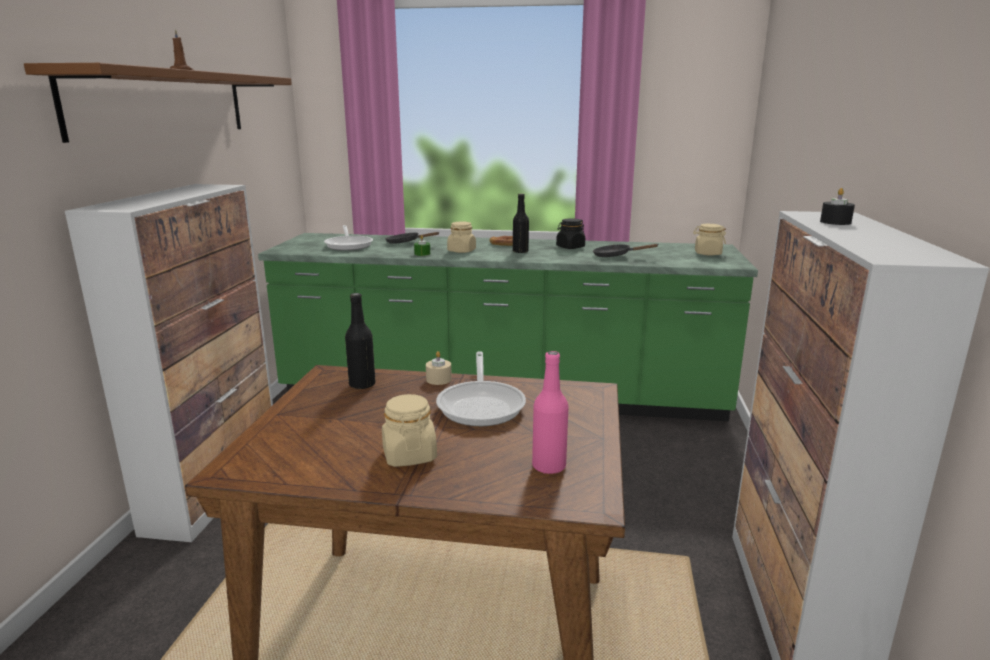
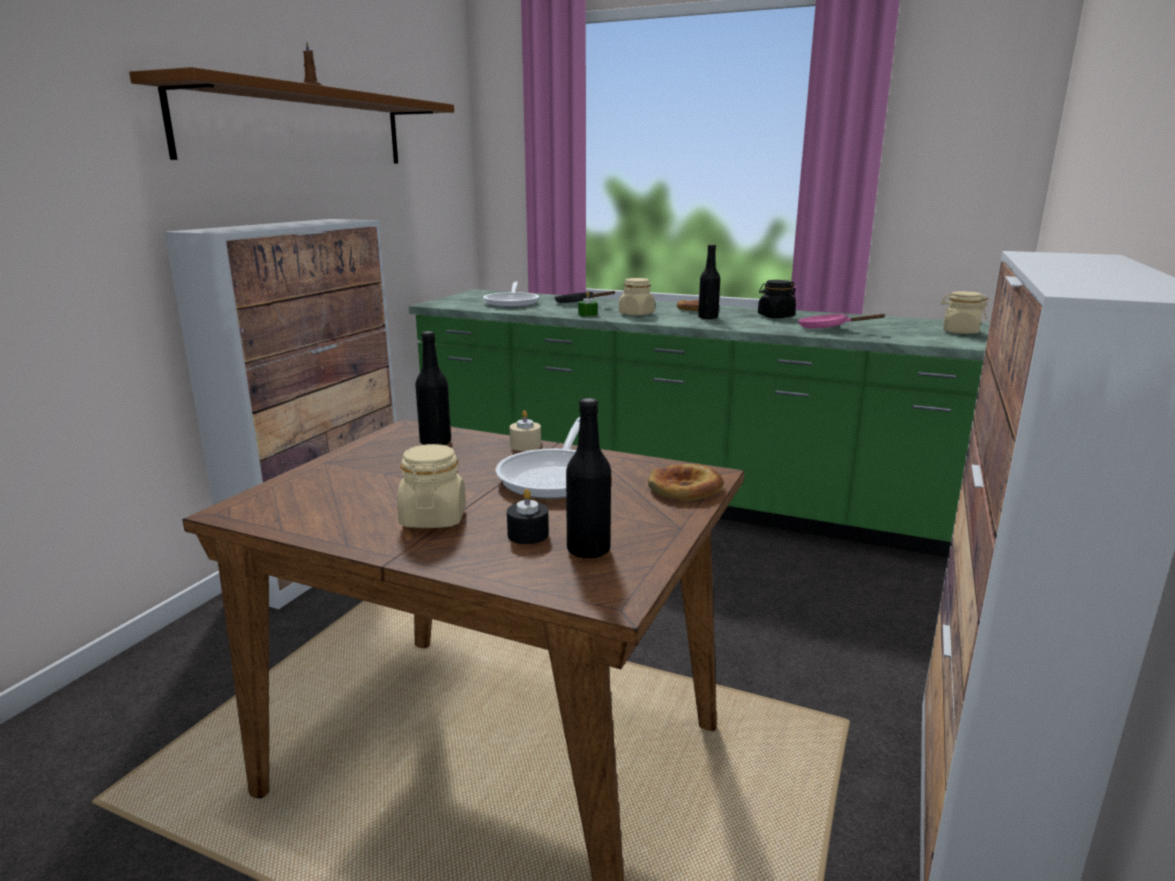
camera: 15 degrees right, 0 degrees up
pink bottle [532,351,569,474] -> black bottle [566,398,611,558]
black frying pan [593,244,659,257] -> pink frying pan [798,314,886,328]
black candle [820,188,855,225] -> black candle moved to [507,489,549,544]
none -> bread [648,464,724,501]

